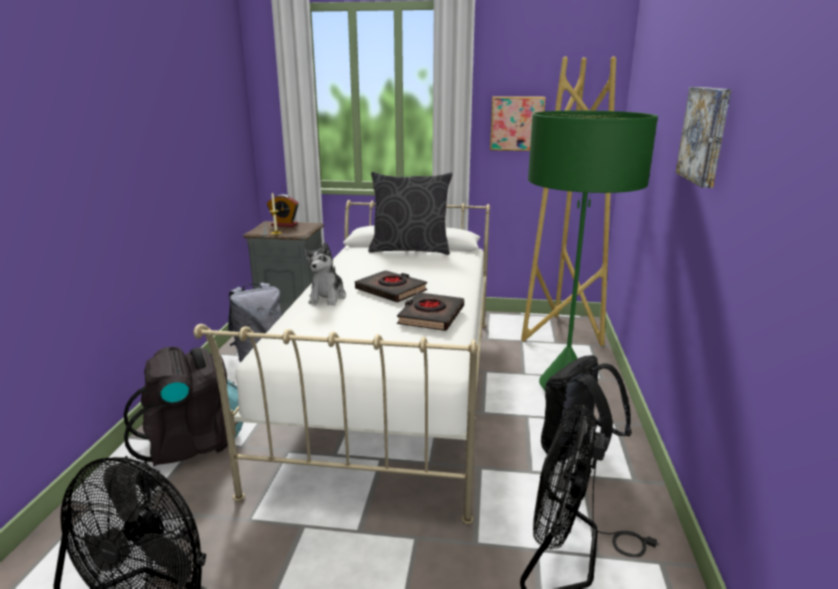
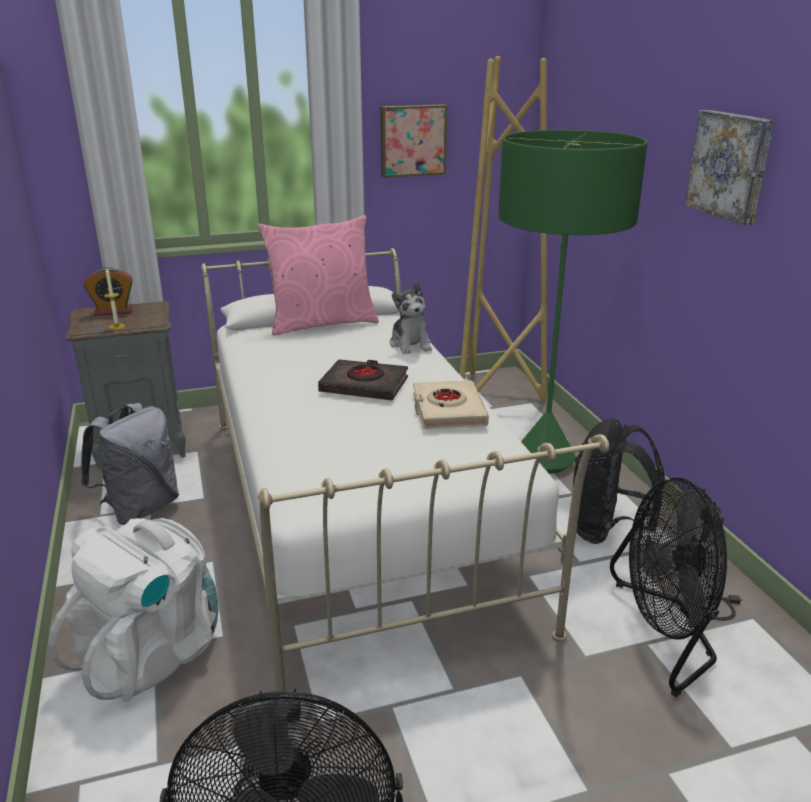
camera: 25 degrees left, 5 degrees up
black backpack [124,347,243,467] -> white backpack [48,518,218,702]
plush toy [304,242,346,305] -> plush toy moved to [390,282,432,354]
grey pillow [368,172,452,255] -> pink pillow [258,215,379,336]
black book [397,292,464,331] -> beige book [413,380,489,429]

